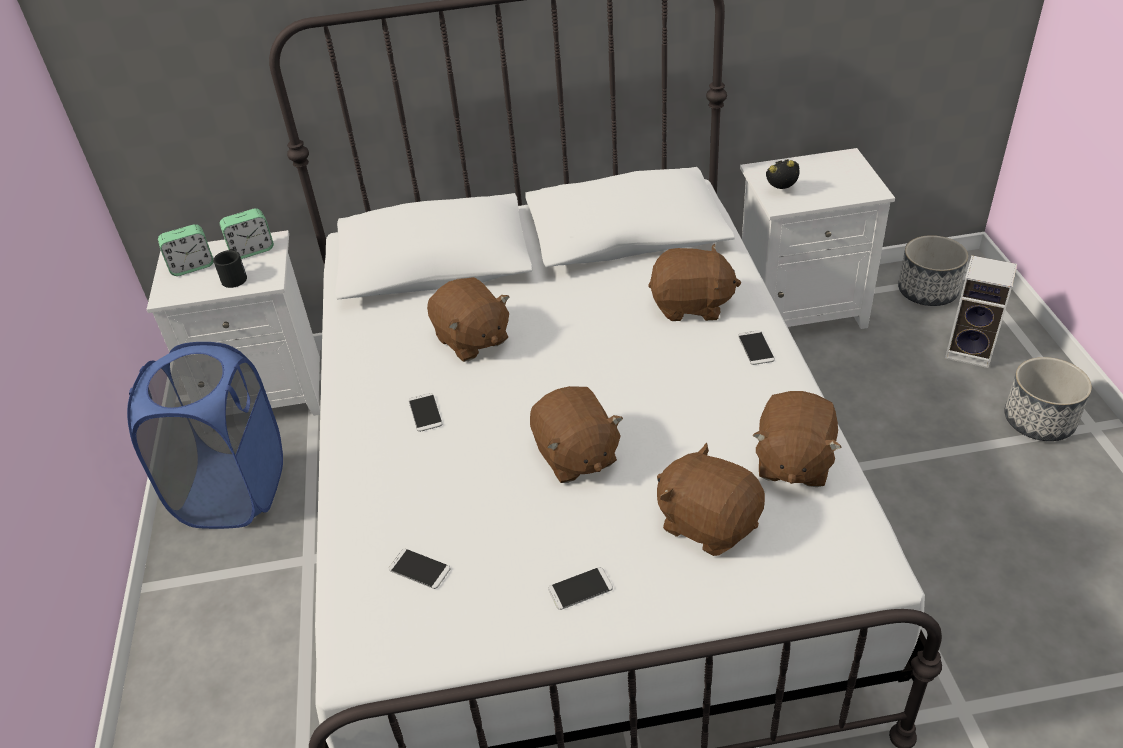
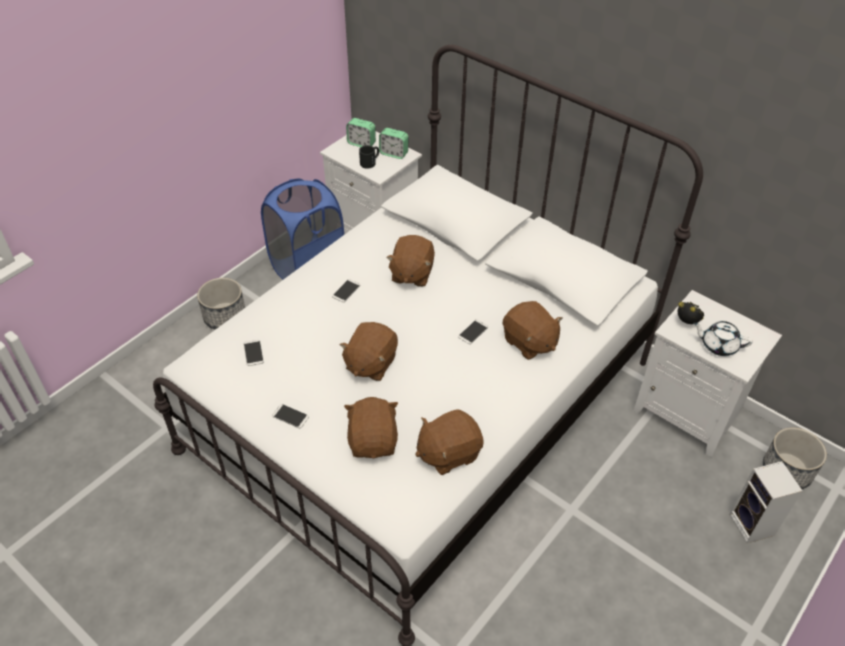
camera: 45 degrees right, 5 degrees up
phone [738,330,775,365] -> phone moved to [458,320,488,344]
planter [1004,357,1092,441] -> planter moved to [197,278,245,330]
none -> white teapot [693,321,753,356]

